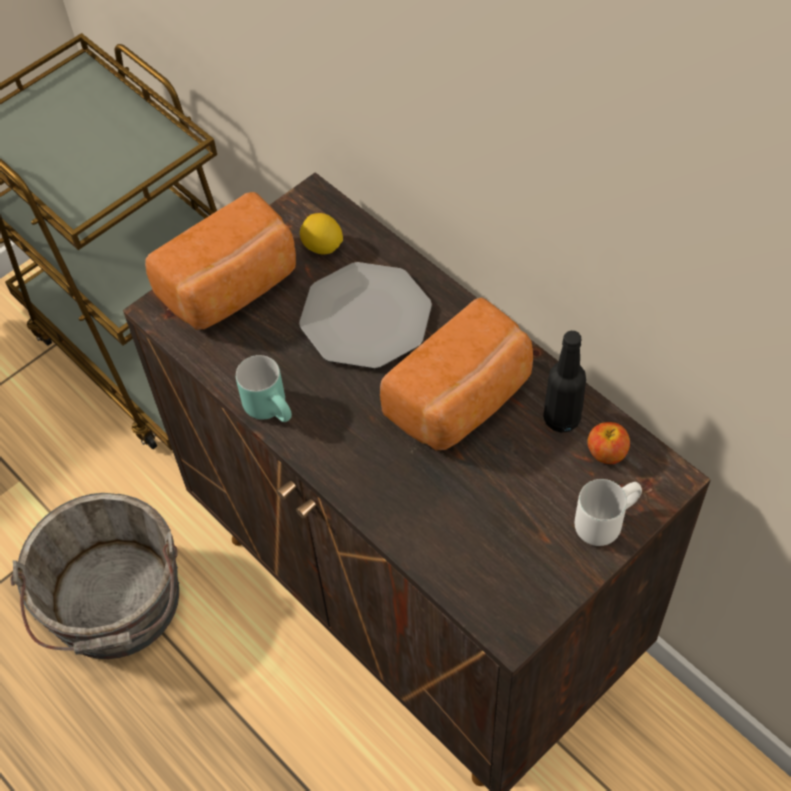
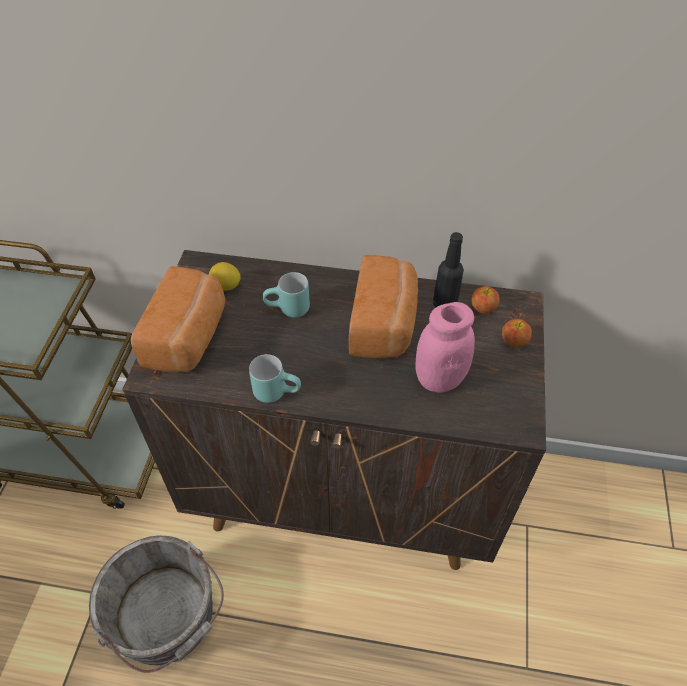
camera: 40 degrees left, 5 degrees down
plate [299,262,432,369] -> turquoise mug [263,272,310,318]
white mug [575,479,642,546] -> apple [502,319,532,347]
none -> pink jar [415,302,475,393]

